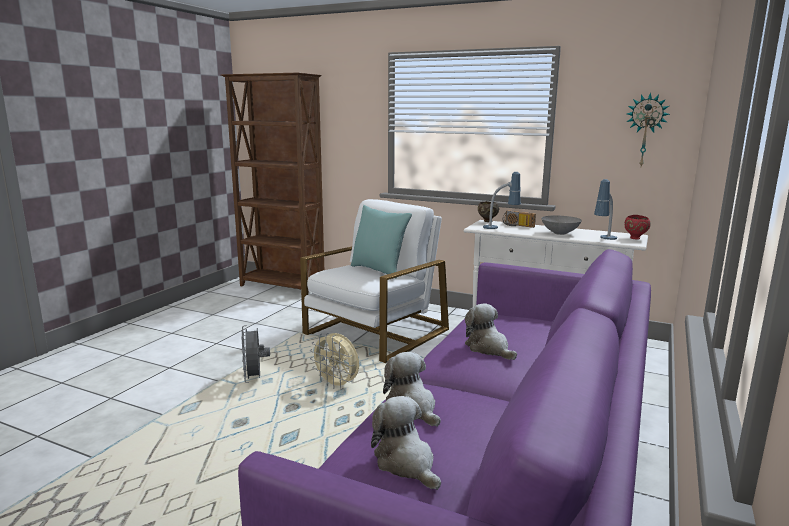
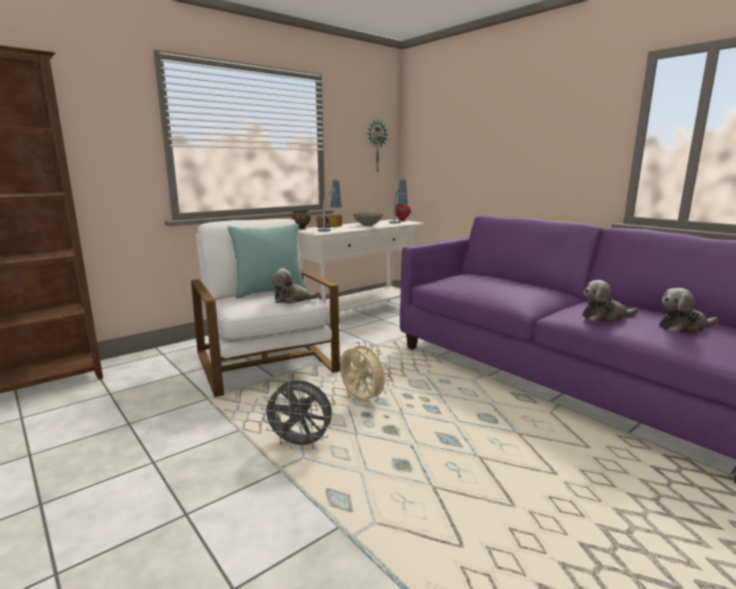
camera: 65 degrees left, 0 degrees up
beige fan [310,333,359,390] -> beige fan turned 105 degrees counterclockwise [340,341,389,401]
plush toy [465,303,517,360] -> plush toy moved to [270,268,321,304]

